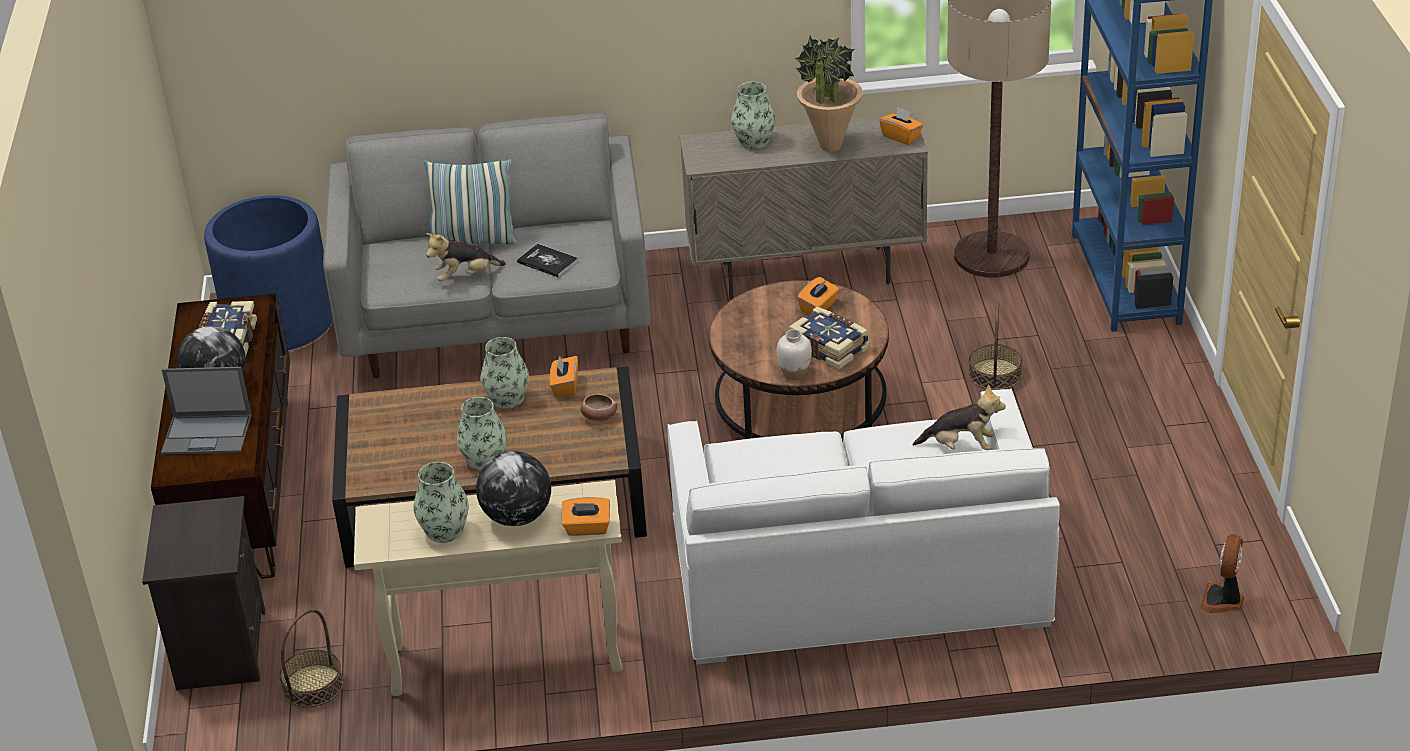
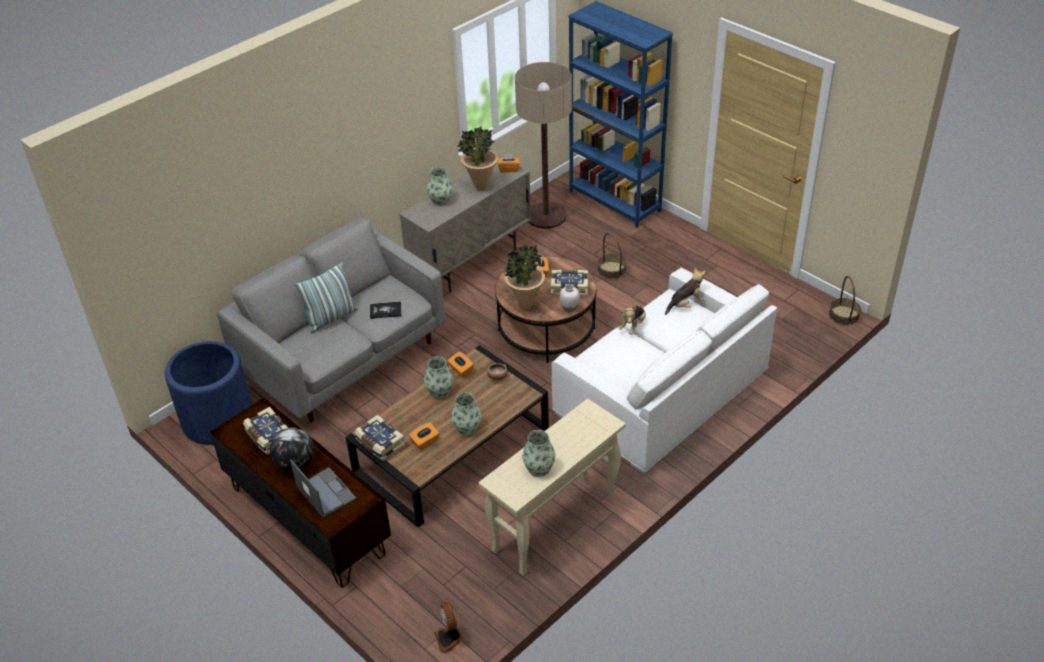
camera: 40 degrees left, 5 degrees up
black nightstand [142,496,265,690] -> none
laptop [161,367,252,454] -> laptop turned 90 degrees counterclockwise [290,460,356,518]
basket [279,609,344,708] -> basket moved to [829,276,861,326]
plush toy [426,233,506,281] -> plush toy moved to [618,306,646,335]
globe [476,451,551,526] -> none
orange tissue box [562,497,610,536] -> orange tissue box moved to [409,422,439,450]
fan [1201,534,1244,613] -> fan moved to [434,602,463,653]
none -> book [355,415,405,461]
none -> potted plant [505,244,545,310]

